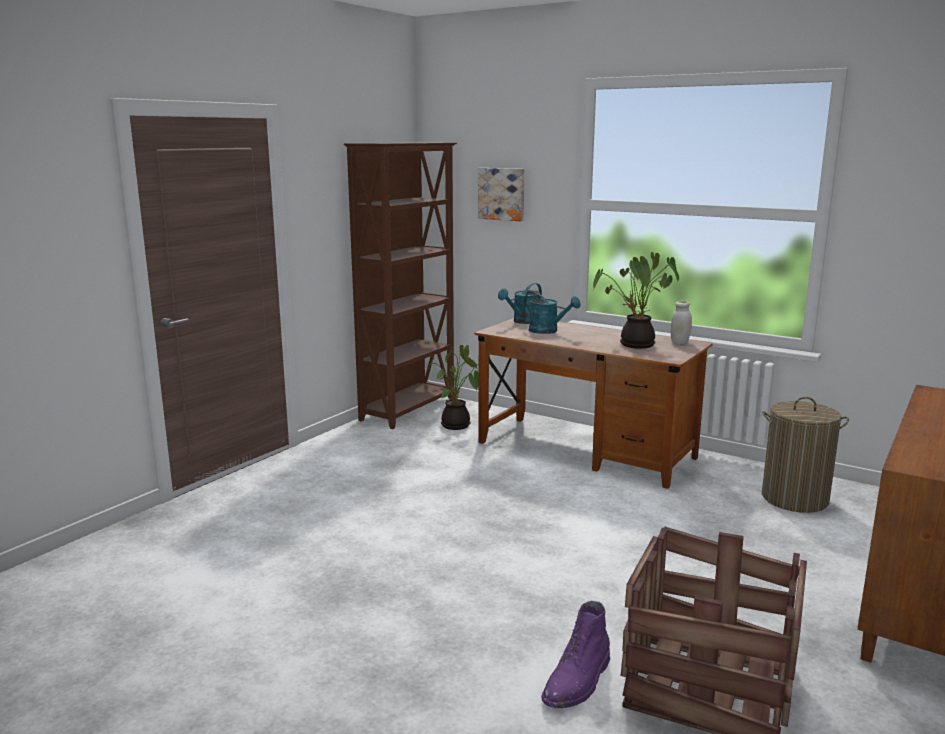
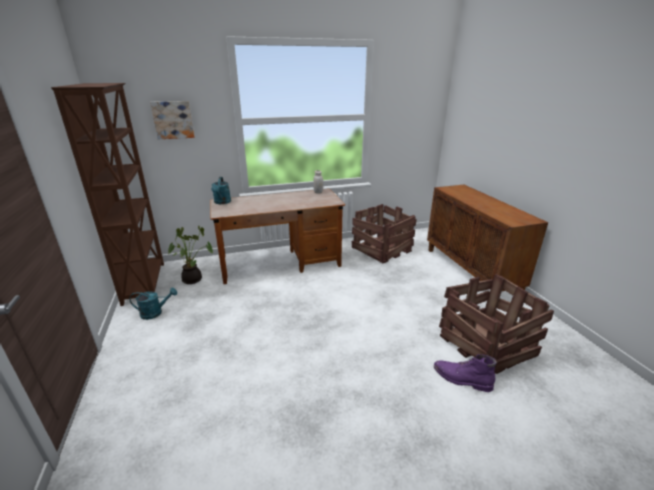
camera: 50 degrees left, 10 degrees up
turquoise watering can [524,291,581,334] -> turquoise watering can moved to [129,288,177,320]
purple boot [542,601,610,708] -> purple boot turned 135 degrees clockwise [434,354,497,392]
potted plant [593,252,679,349] -> none
laundry basket [762,397,849,513] -> crate [352,204,417,263]

